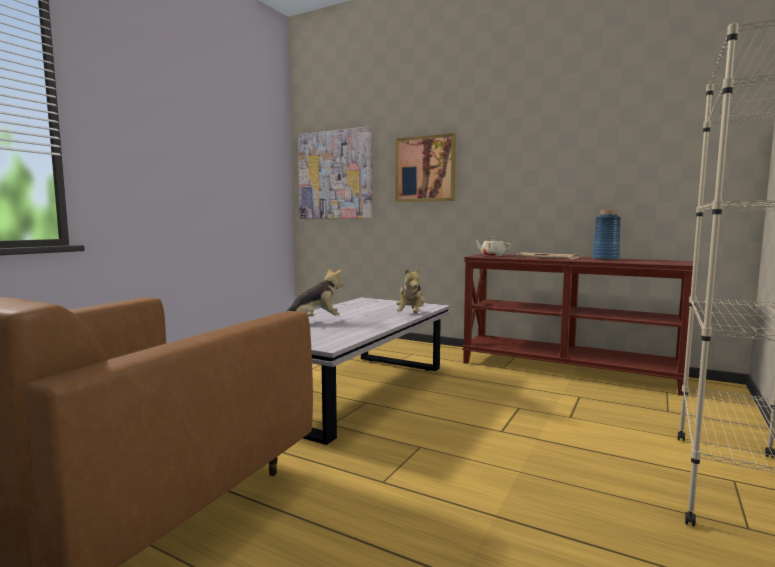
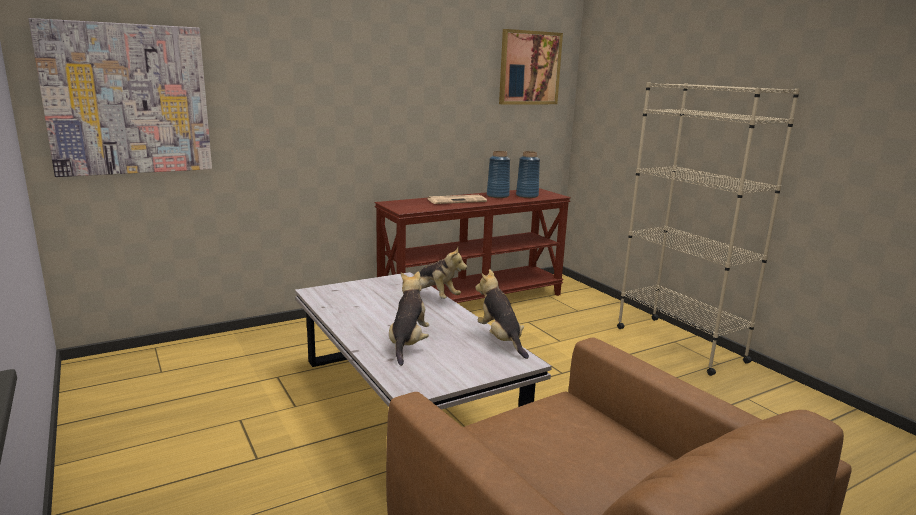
camera: 60 degrees left, 10 degrees up
picture [395,133,456,202] -> picture moved to [499,29,563,104]
beige teapot [474,237,511,257] -> none
none -> plush toy [476,269,529,359]
none -> blue vase [516,151,540,198]

